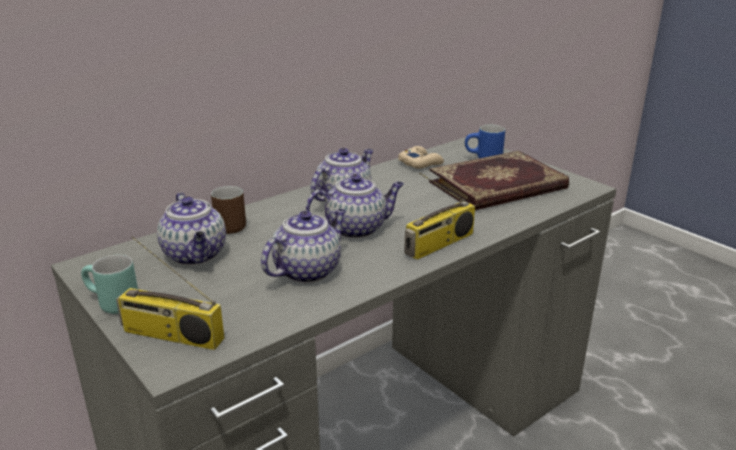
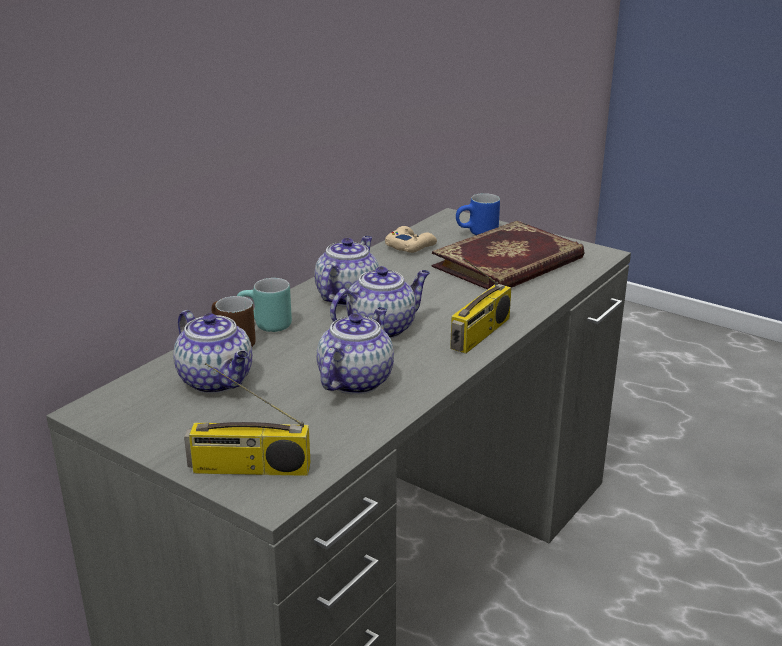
camera: 15 degrees left, 0 degrees up
turquoise mug [81,255,138,314] -> turquoise mug moved to [237,278,292,332]

